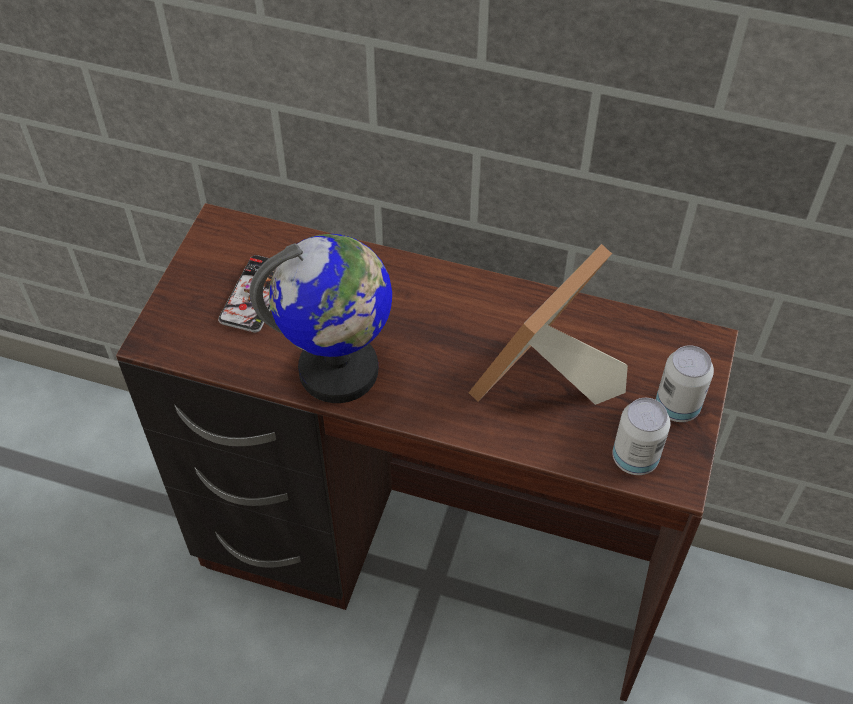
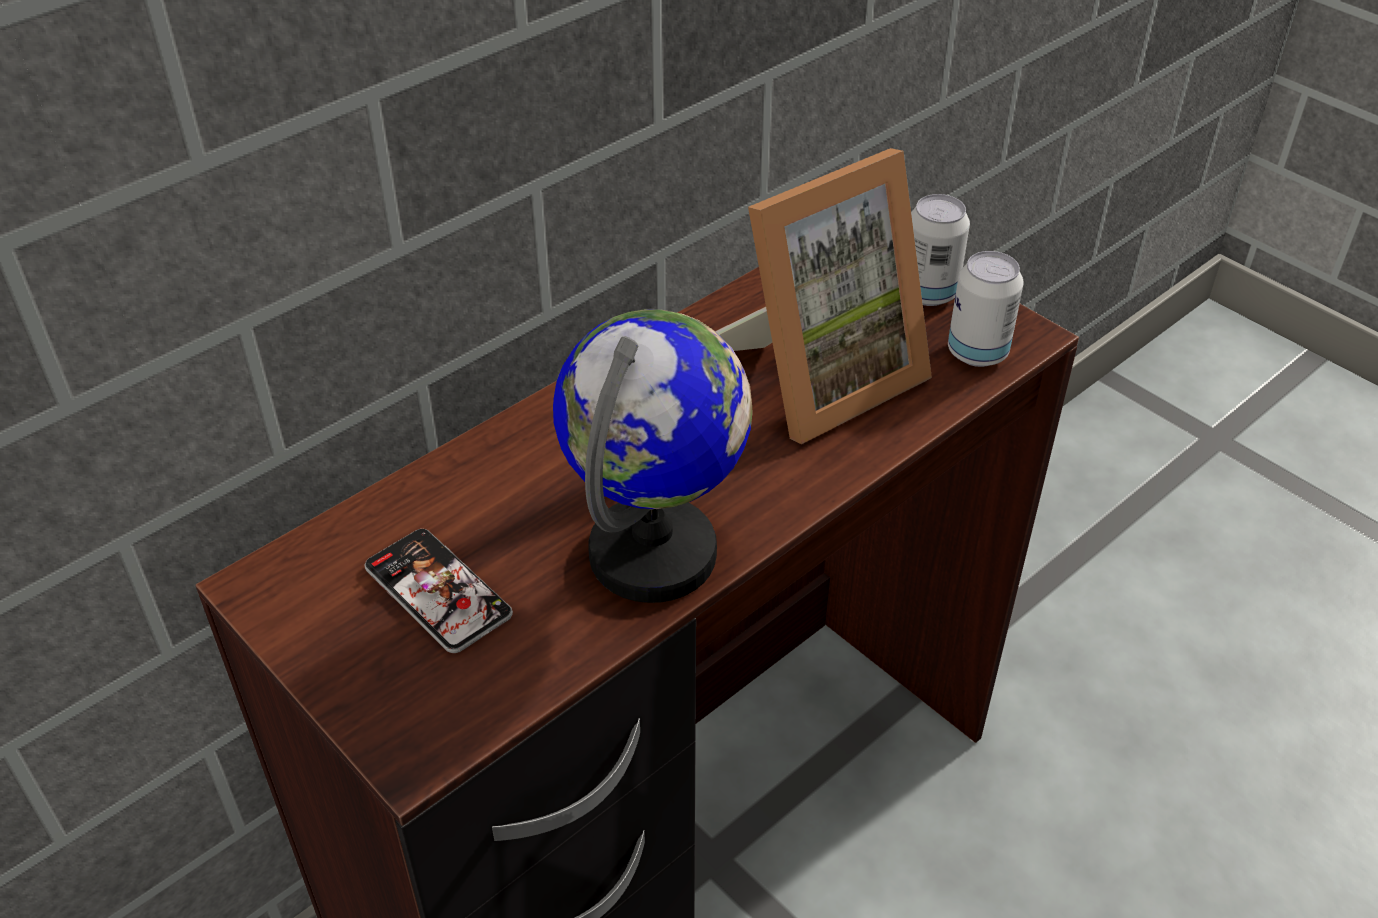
camera: 60 degrees left, 10 degrees down
picture frame [469,244,628,405] -> picture frame turned 105 degrees counterclockwise [715,148,932,444]

